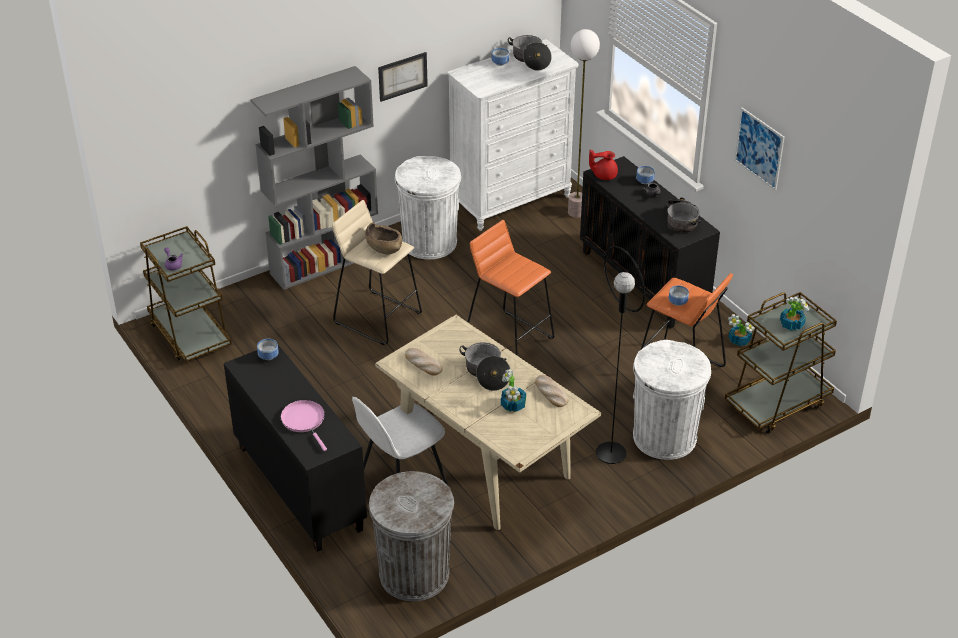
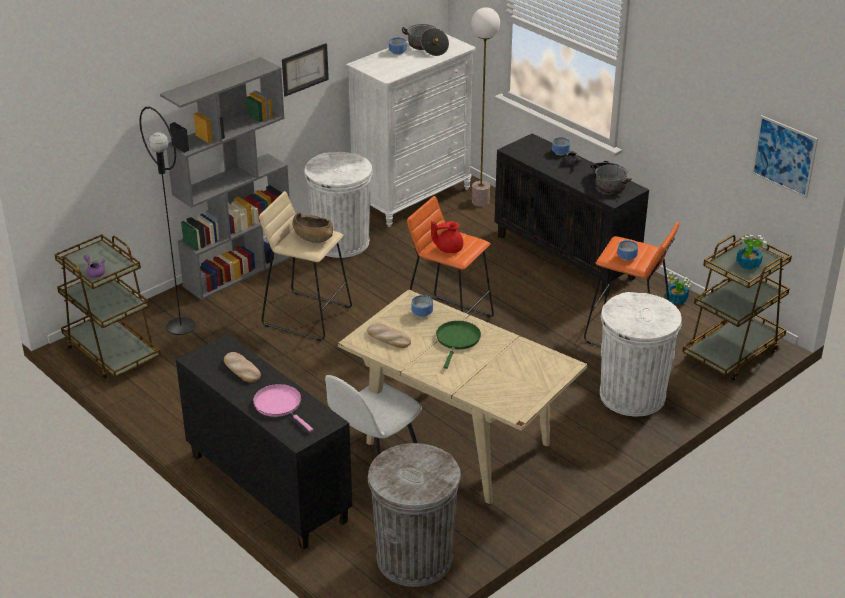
camera: 10 degrees left, 5 degrees down
bowl [257,339,279,360] -> bowl moved to [411,295,433,317]
cooking pot [459,342,510,391] -> green frying pan [436,321,481,369]
potted plant [501,369,526,412] -> none
bread [535,375,569,407] -> bread moved to [224,352,261,383]
red teapot [589,150,618,180] -> red teapot moved to [431,221,463,253]
black floor lamp [596,246,645,464] -> black floor lamp moved to [139,107,196,335]
picture [734,108,785,191] -> picture moved to [751,115,818,198]

